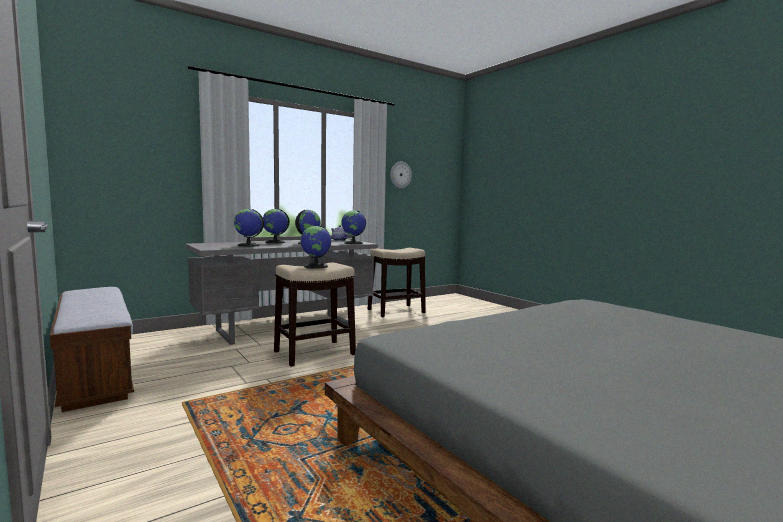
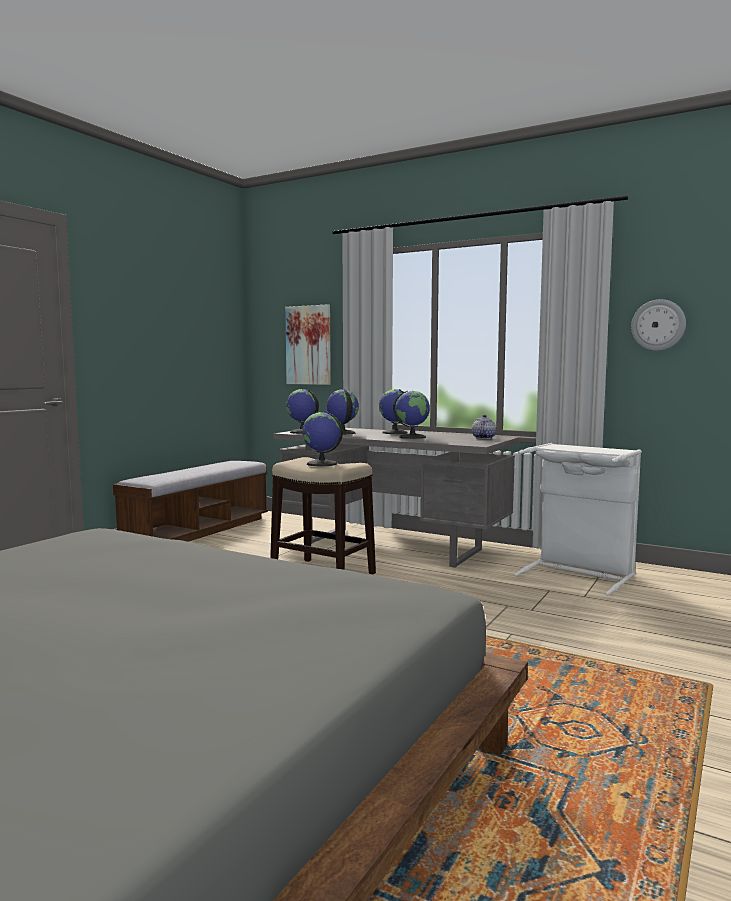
camera: 65 degrees right, 0 degrees up
globe [341,211,366,244] -> globe moved to [286,389,319,434]
stool [368,248,426,317] -> white laundry basket [515,443,642,595]
none -> picture [285,304,331,385]

